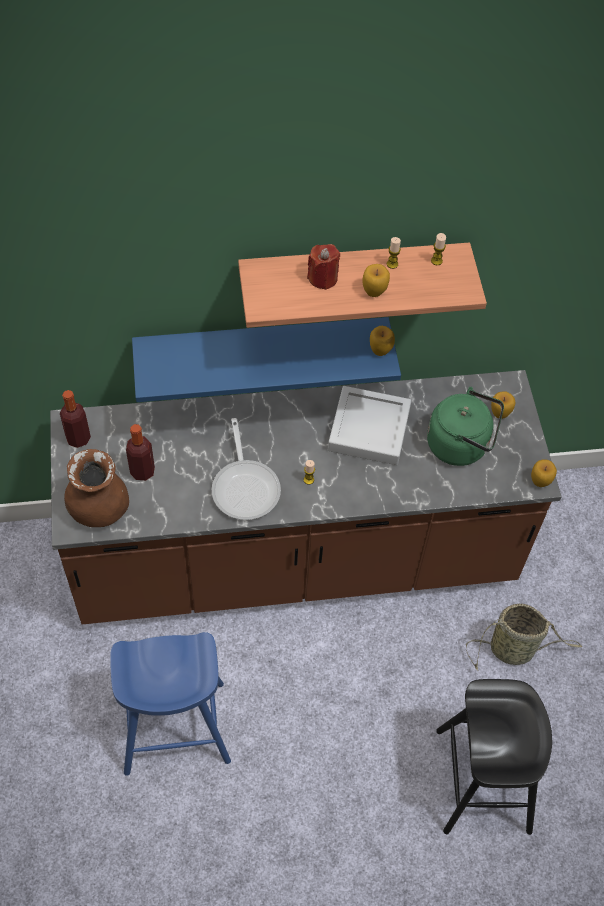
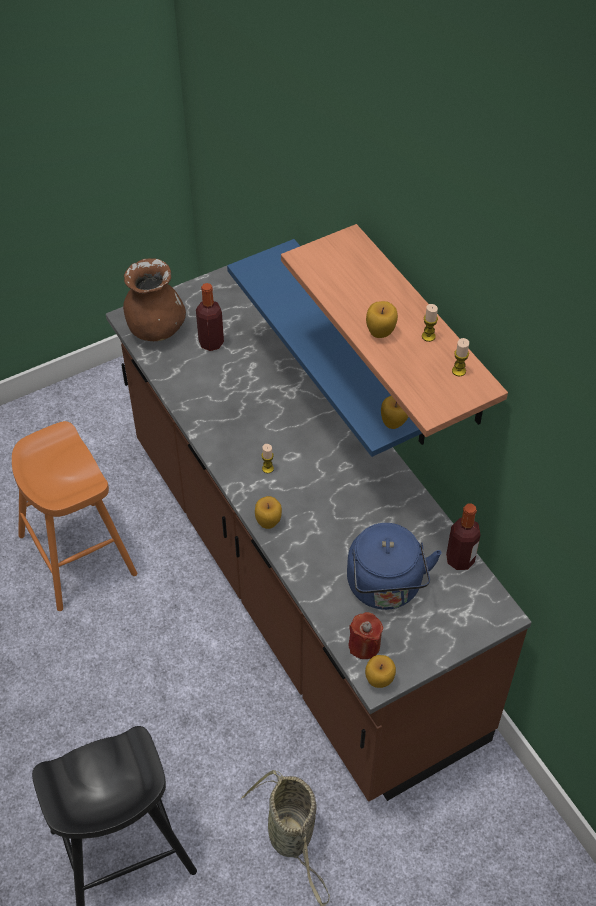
camera: 70 degrees right, 5 degrees down
bottle [60,390,91,448] -> bottle moved to [446,503,481,570]
blue stool [110,632,231,776] -> orange stool [12,421,137,611]
frying pan [212,418,281,520] -> none
red candle [307,244,340,290] -> red candle moved to [349,612,383,659]
grey tray [328,386,411,465] -> none
green kettle [427,387,504,466] -> blue kettle [347,523,442,610]
apple [491,391,516,419] -> apple moved to [255,496,282,529]

